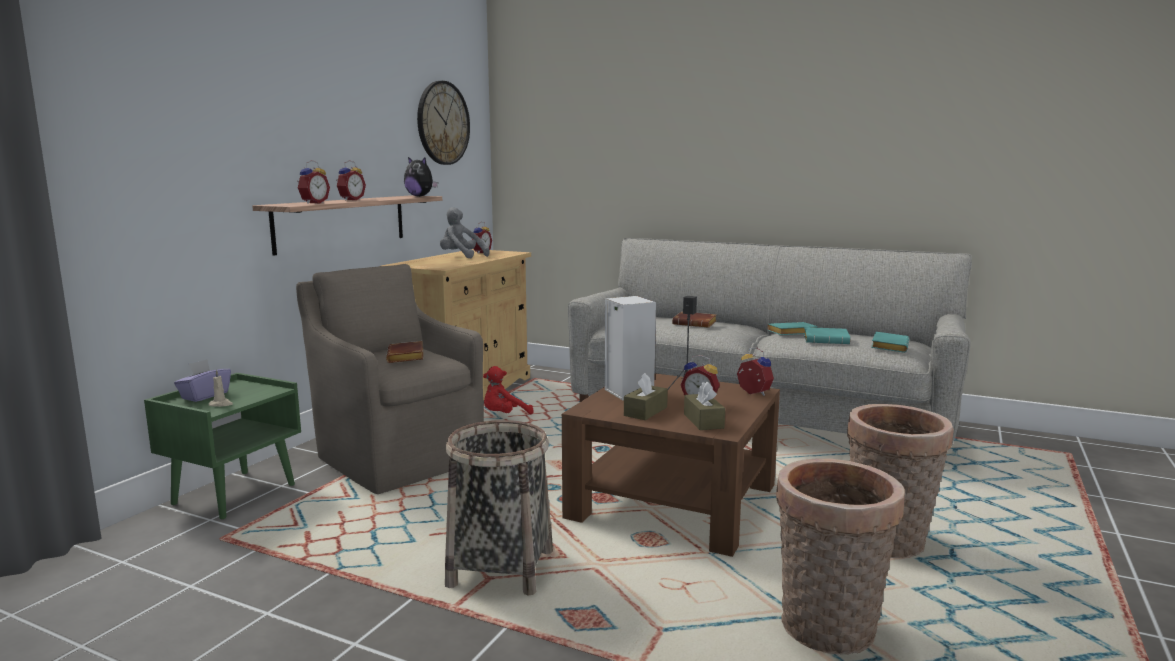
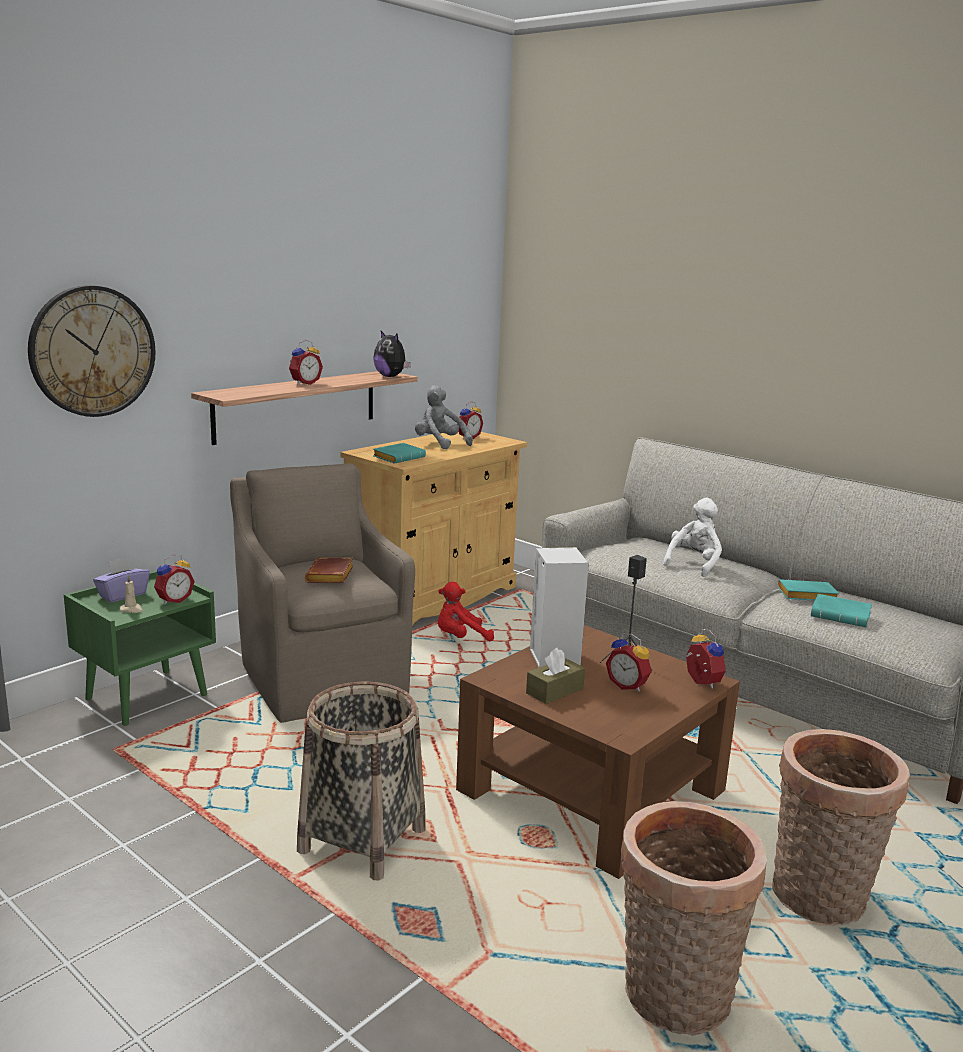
camera: 15 degrees right, 5 degrees up
alarm clock [298,160,330,204] -> alarm clock moved to [154,555,195,605]
wall clock [417,81,470,165] -> wall clock moved to [28,285,155,417]
brown book [672,311,717,328] -> white plush toy [663,498,722,577]
brown tissue box [684,381,725,430] -> none
turquoise book [871,332,910,353] -> turquoise book moved to [373,443,426,464]

